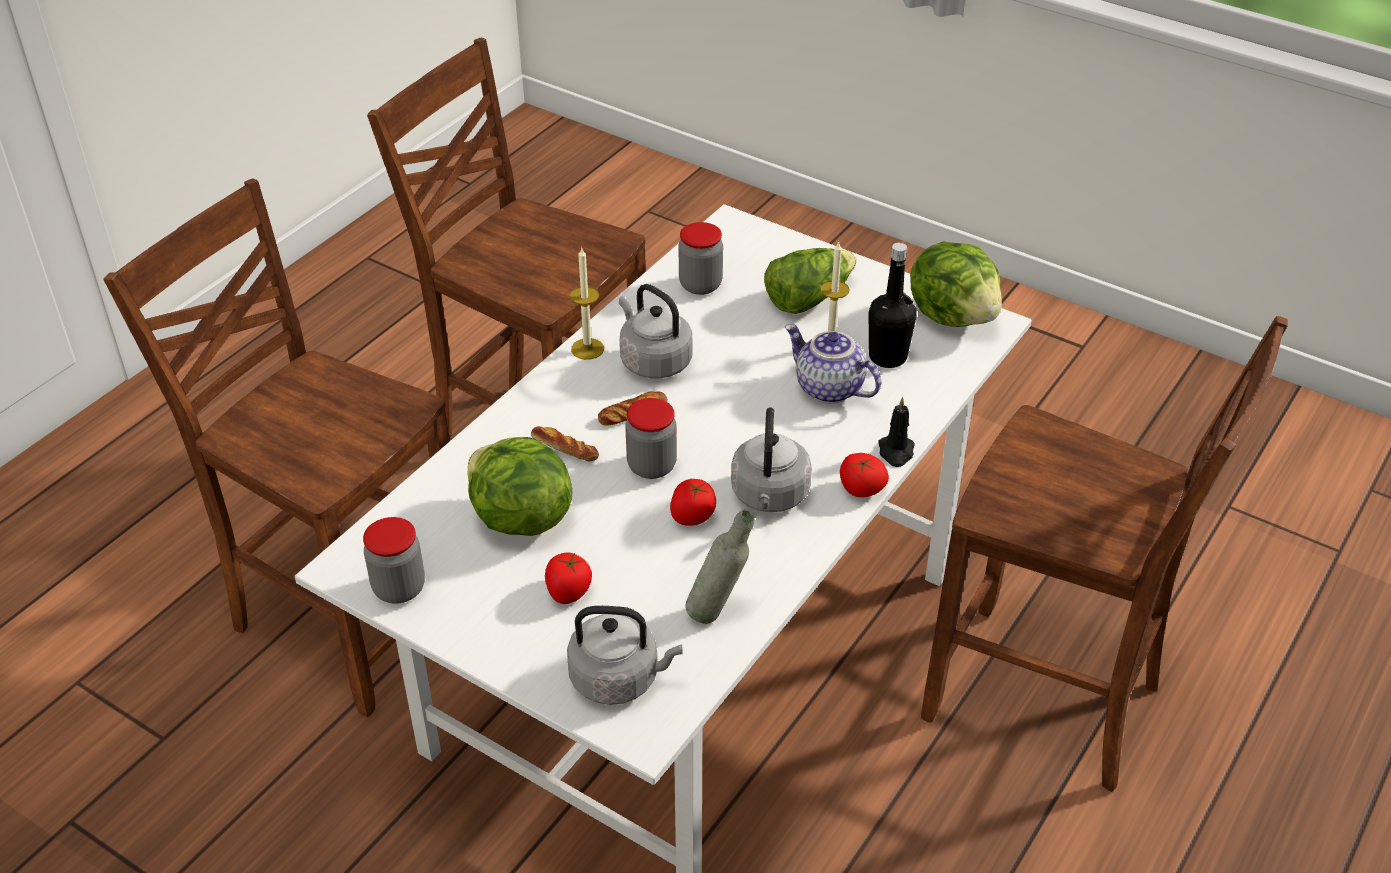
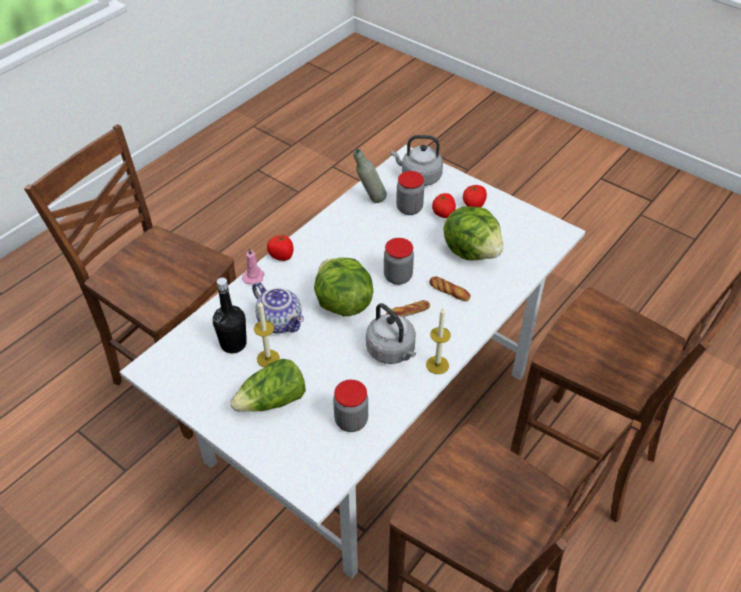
camera: 175 degrees left, 5 degrees up
jar [363,517,425,604] -> jar moved to [396,171,424,215]
tomato [670,479,716,526] -> tomato moved to [463,185,487,207]
grey kettle [731,407,812,512] -> none
black candle [878,397,915,467] -> pink candle [242,247,264,284]
lettuce [910,241,1002,327] -> lettuce moved to [314,258,373,316]

